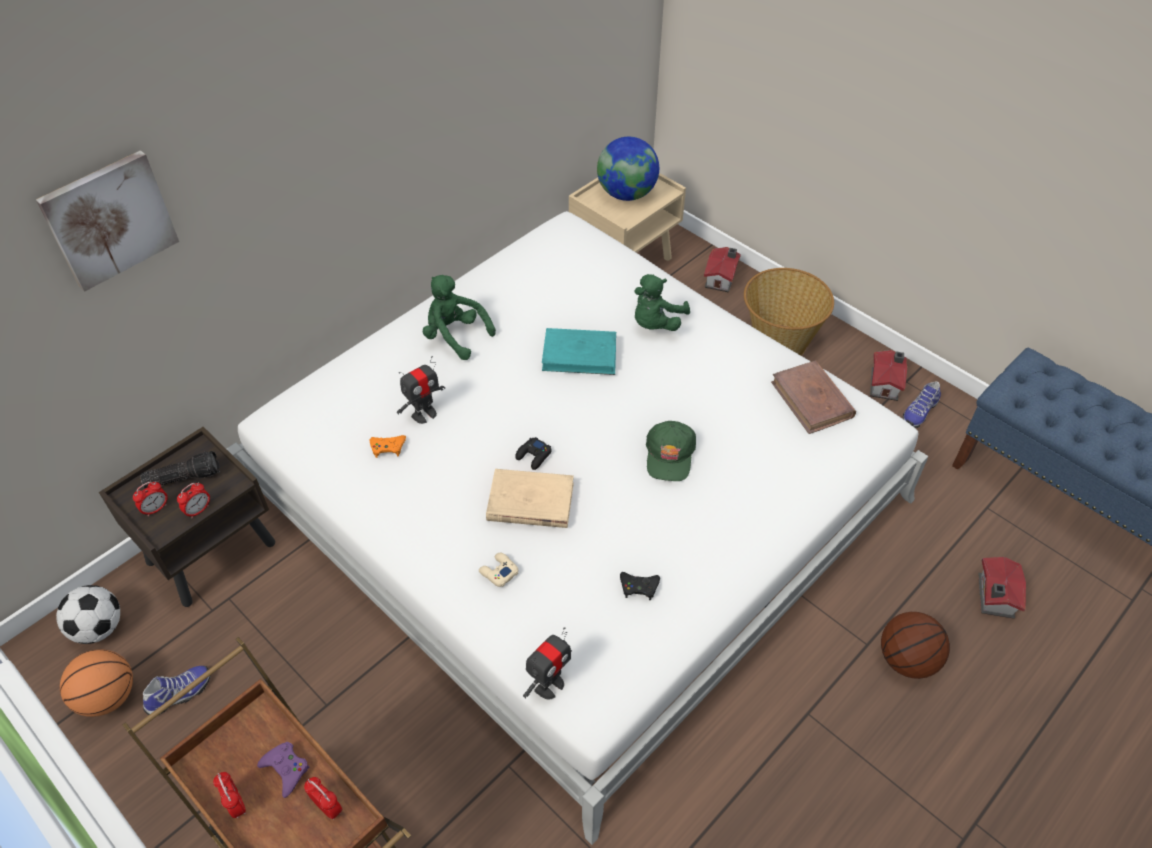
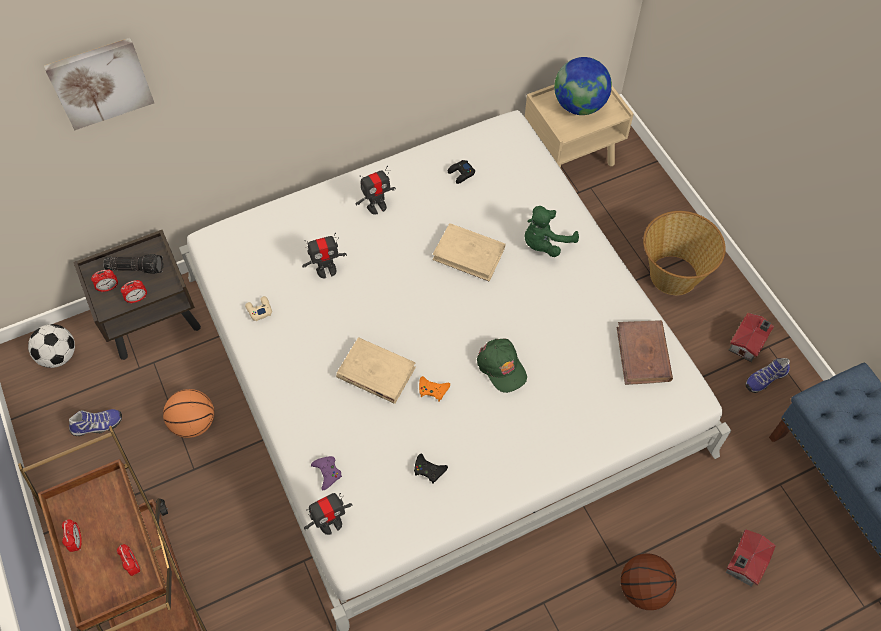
camera: 20 degrees right, 10 degrees up
basketball [60,649,133,717] -> basketball moved to [163,389,214,438]
purple game controller [257,742,310,798] -> purple game controller moved to [311,456,342,490]
orange game controller [370,435,406,458] -> orange game controller moved to [419,376,450,402]
green plush toy [423,275,496,360] -> toy robot [355,166,396,214]
beige game controller [479,553,518,587] -> beige game controller moved to [245,296,272,321]
black game controller [515,437,552,470] -> black game controller moved to [448,160,475,184]
turquoise book [542,328,616,375] -> beige book [432,223,505,281]
green cap [646,421,696,481] -> green cap turned 60 degrees counterclockwise [477,339,527,393]
toy house [704,247,741,293] -> none

